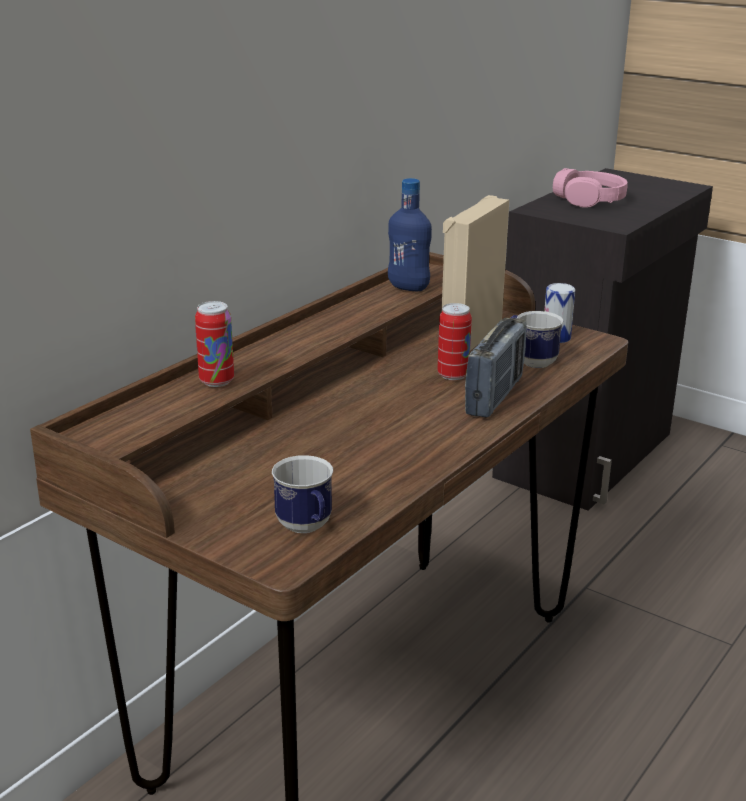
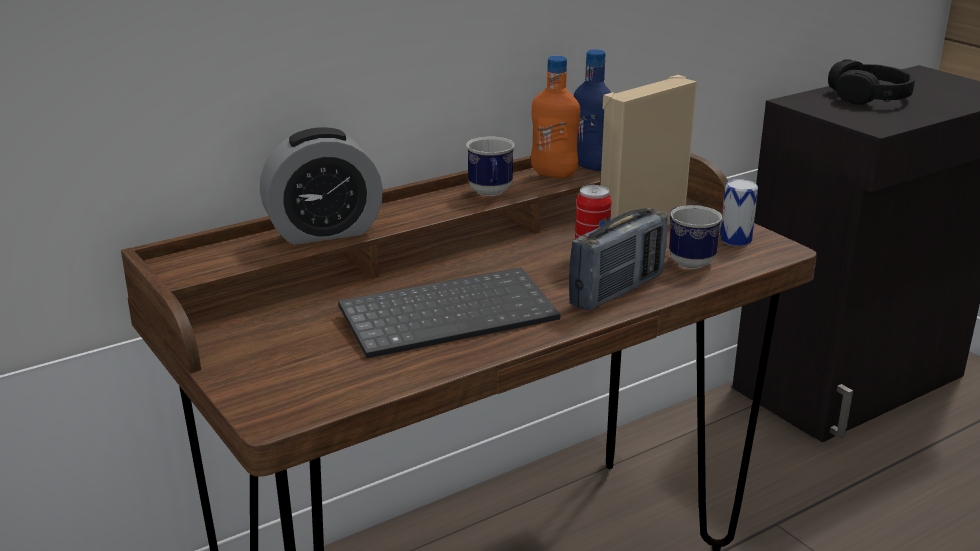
camera: 20 degrees right, 0 degrees up
can [195,301,234,387] -> alarm clock [260,127,383,245]
mug [272,455,333,533] -> mug moved to [466,136,515,196]
pink headphones [553,168,628,208] -> black headphones [828,59,915,105]
none -> keyboard [338,267,561,358]
none -> orange bottle [531,56,580,178]

